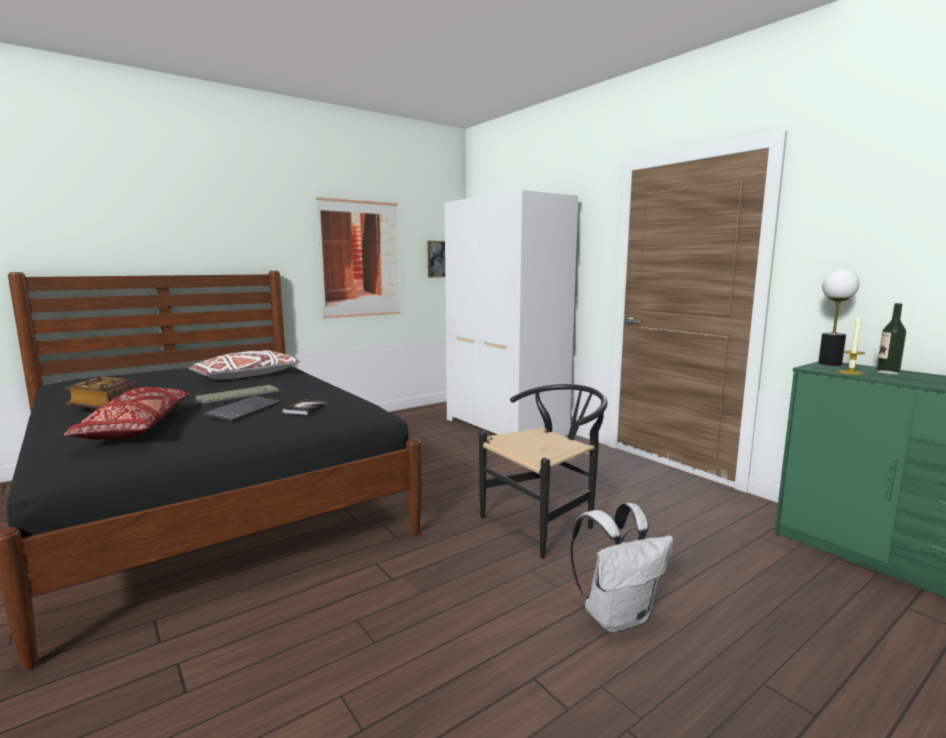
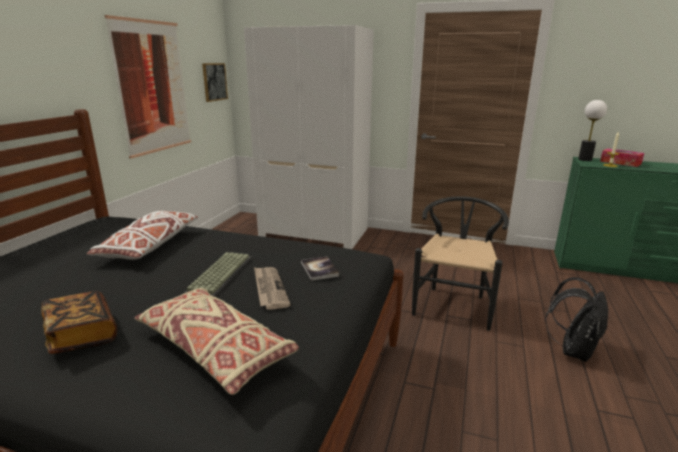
camera: 35 degrees left, 10 degrees up
red pillow [64,387,190,440] -> beige pillow [135,288,299,395]
keyboard [203,396,281,422] -> newspaper [254,267,291,310]
white backpack [570,503,673,632] -> black backpack [545,277,608,362]
bottle [876,303,906,374] -> tissue box [600,149,644,167]

